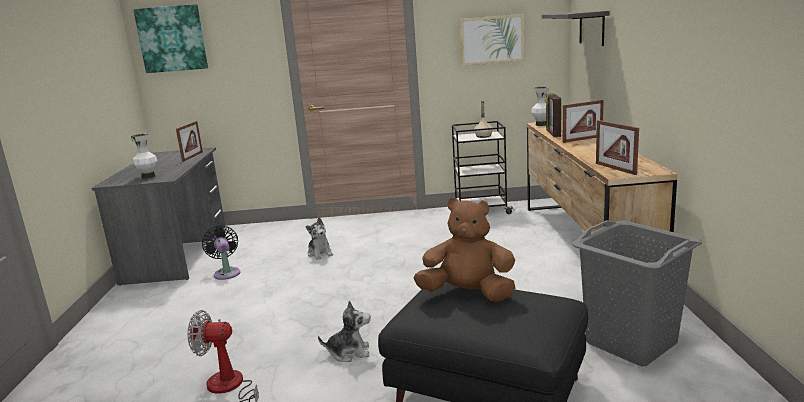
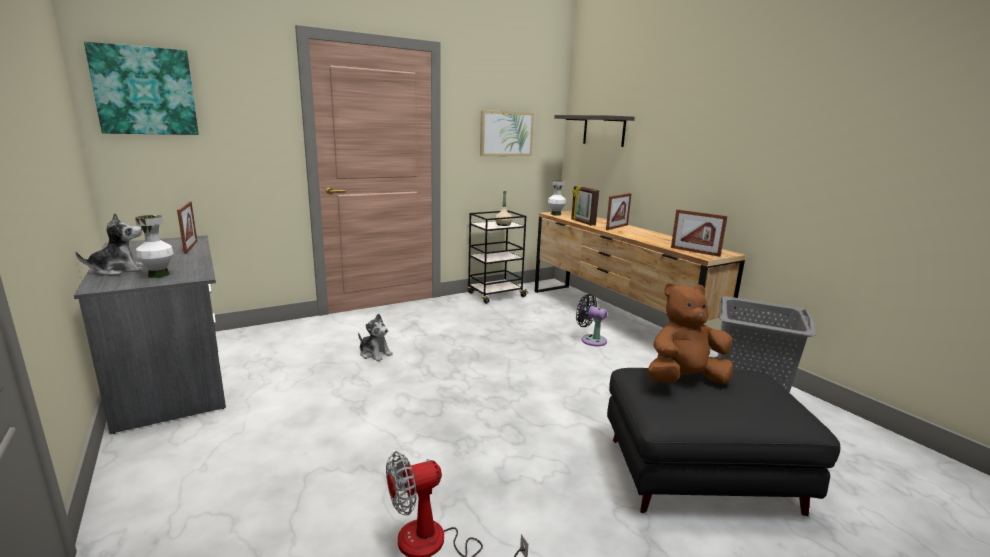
camera: 30 degrees left, 0 degrees up
black fan [202,226,240,280] -> black fan moved to [576,294,608,346]
plush toy [318,300,370,362] -> plush toy moved to [76,213,143,276]

